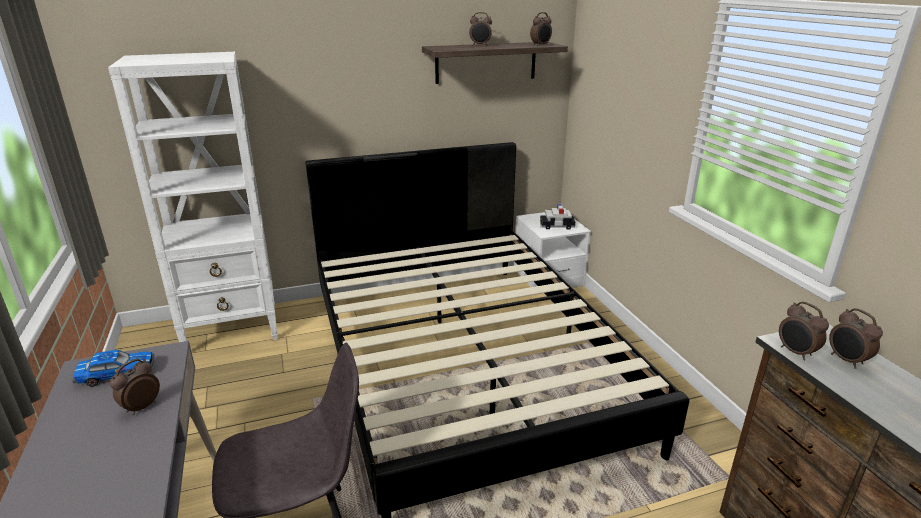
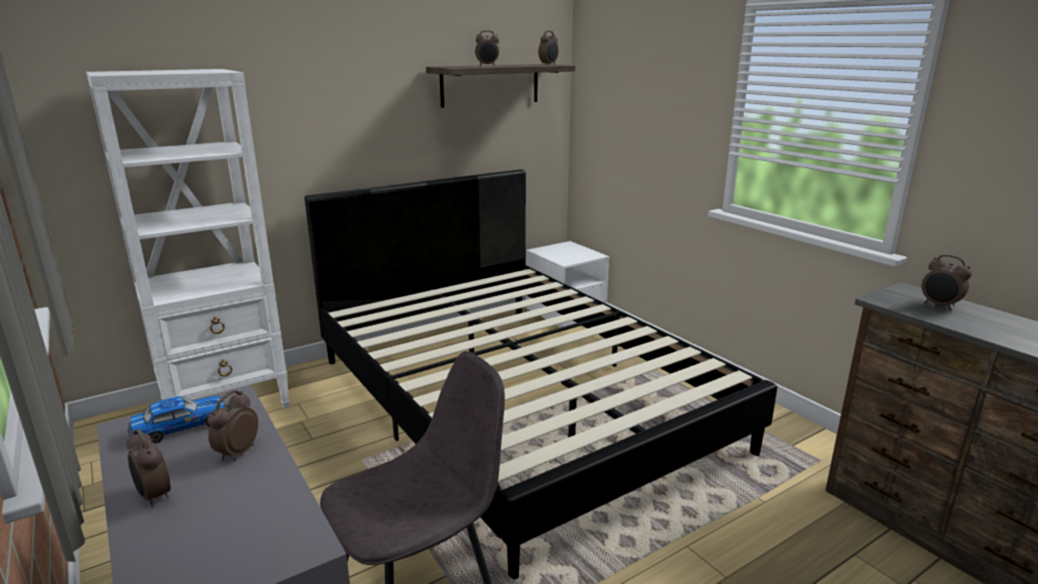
camera: 15 degrees left, 5 degrees down
toy car [540,204,575,229] -> none
alarm clock [779,301,829,360] -> alarm clock moved to [127,428,170,507]

